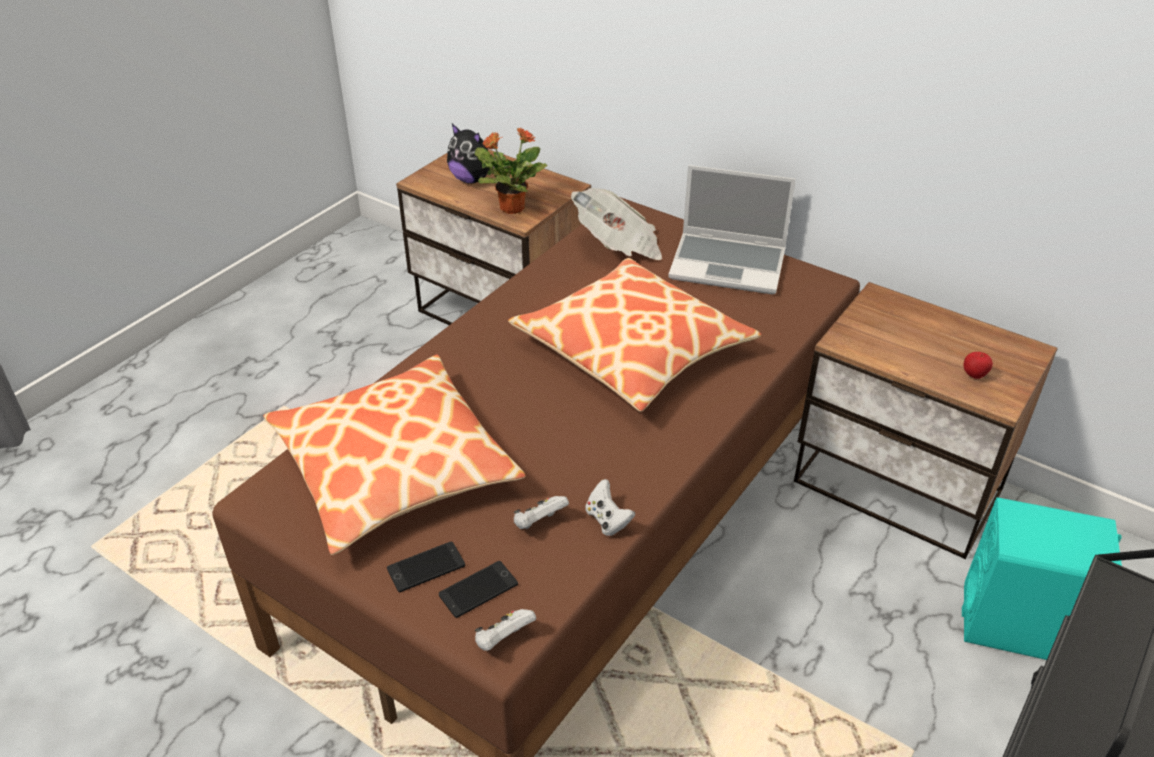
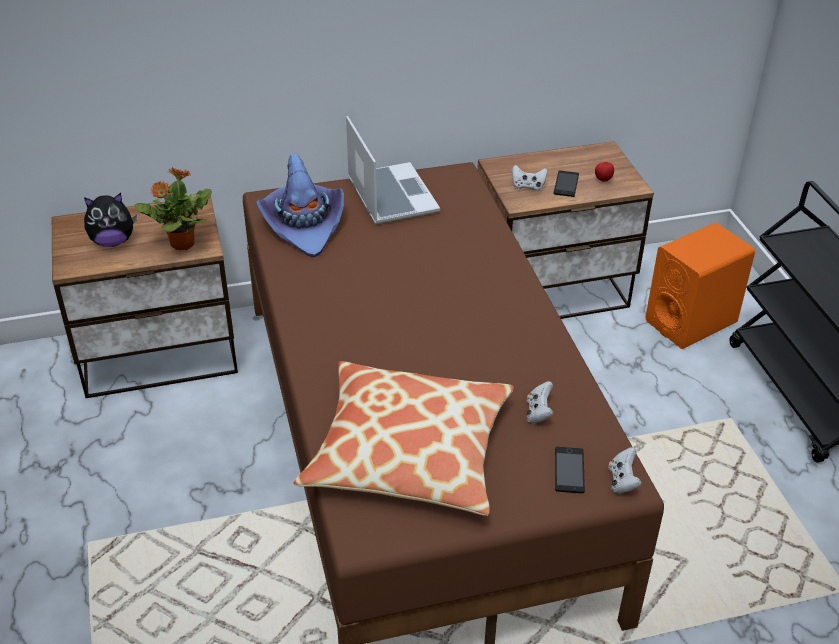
camera: 50 degrees left, 0 degrees up
phone [387,541,465,592] -> phone moved to [554,170,579,197]
pillow [508,258,761,412] -> none
newspaper [571,188,662,260] -> purple hat [256,153,344,257]
white game controller [585,479,635,536] -> white game controller moved to [512,165,547,191]
laptop [668,165,796,294] -> laptop turned 75 degrees counterclockwise [346,116,440,224]
turquoise speaker [962,497,1122,660] -> orange speaker [645,223,755,349]

